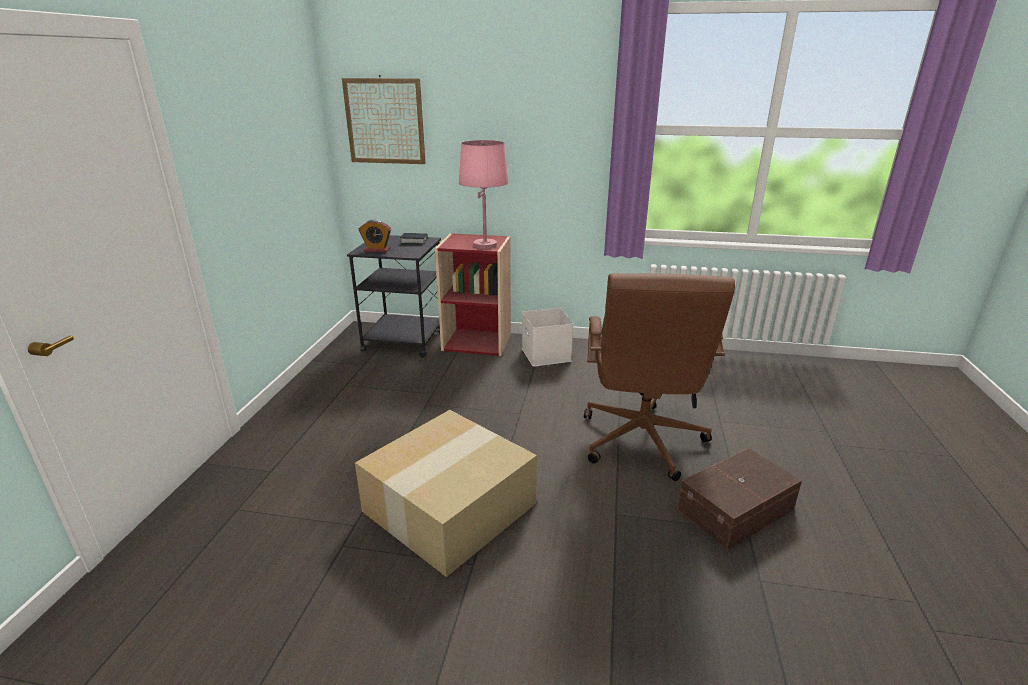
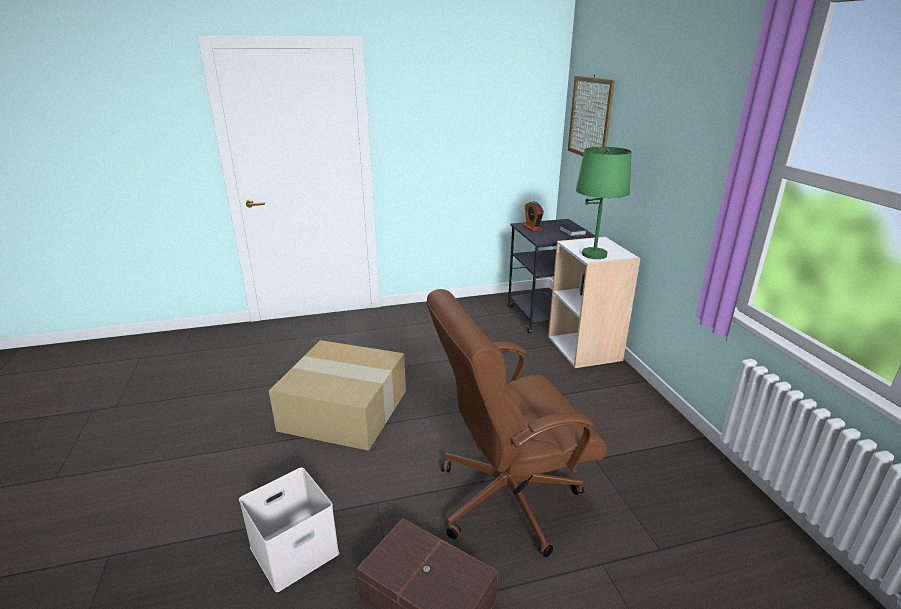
camera: 65 degrees right, 0 degrees up
red bookcase [435,233,511,356] -> white bookcase [548,237,640,368]
pink table lamp [459,140,509,249] -> green table lamp [576,147,631,259]
white storage box [522,308,574,366] -> white storage box moved to [239,467,339,592]

